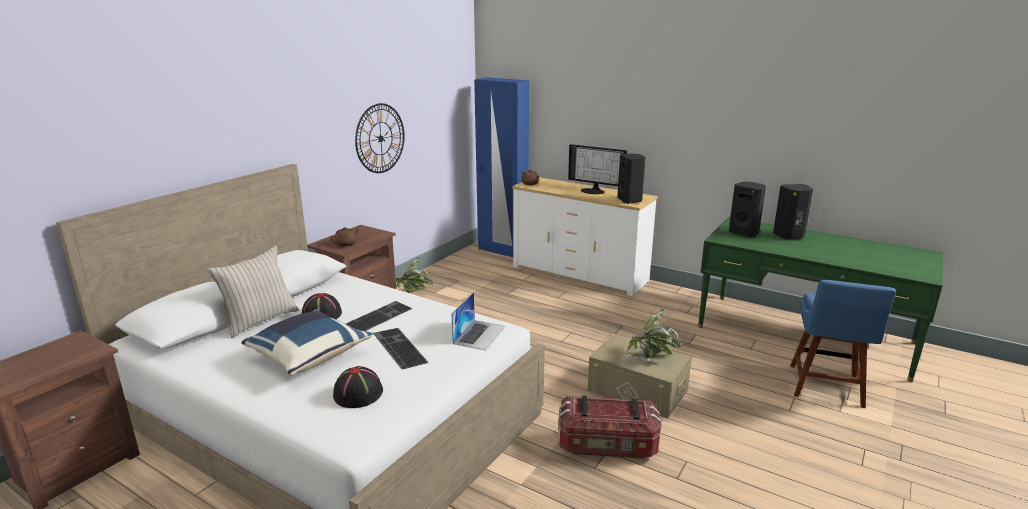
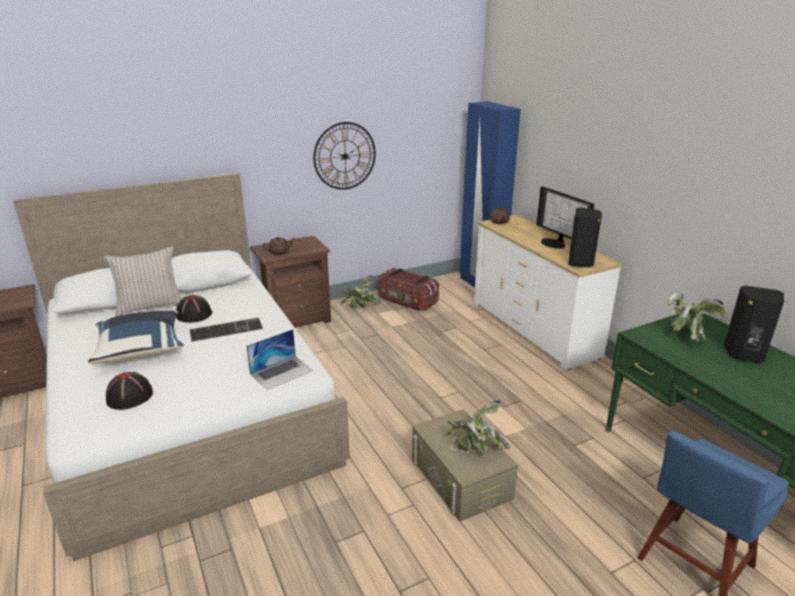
camera: 30 degrees right, 5 degrees up
keyboard [373,328,429,369] -> none
storage box [558,395,662,459] -> storage box moved to [378,268,439,311]
black speaker [729,182,766,238] -> potted plant [668,292,726,345]

